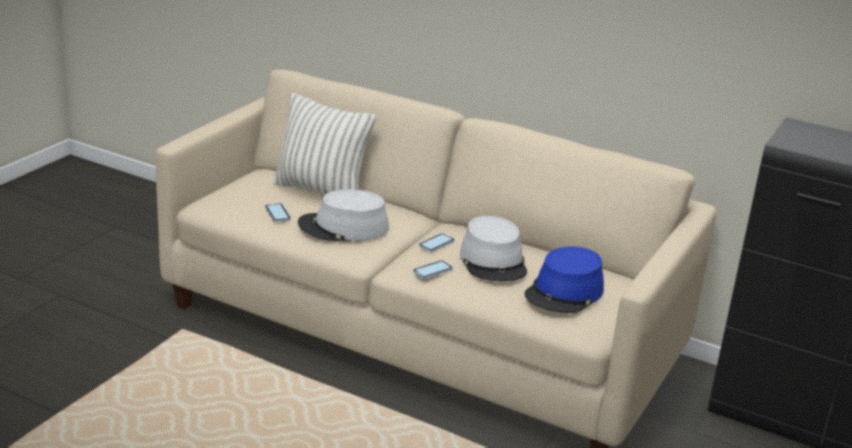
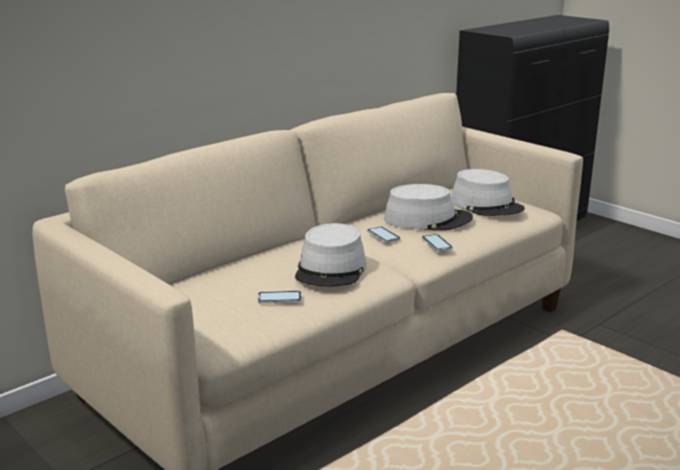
camera: 70 degrees left, 5 degrees down
pillow [273,93,376,196] -> none
blue hat [524,247,604,313] -> grey hat [451,169,525,216]

